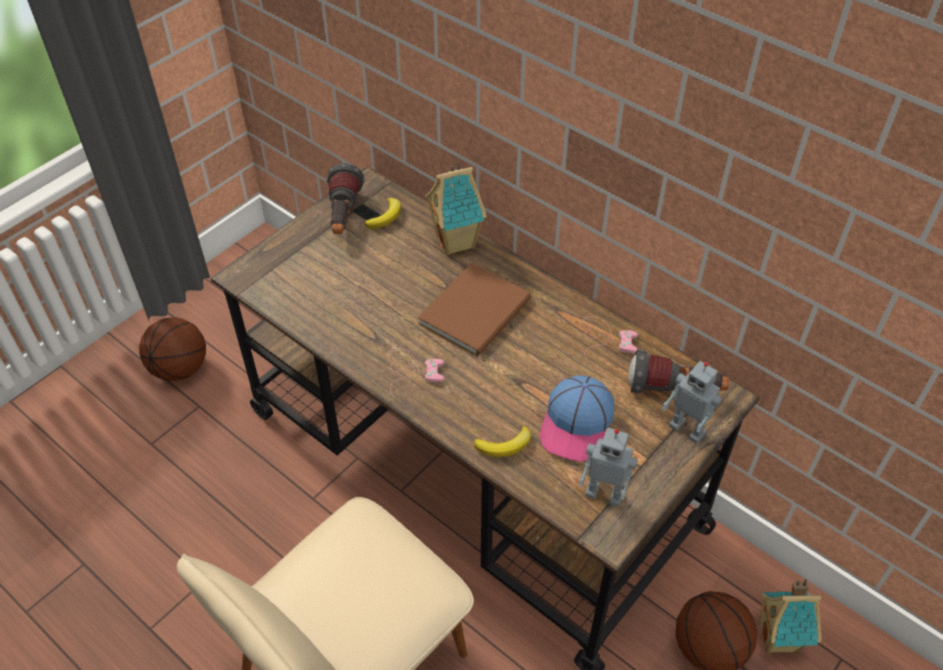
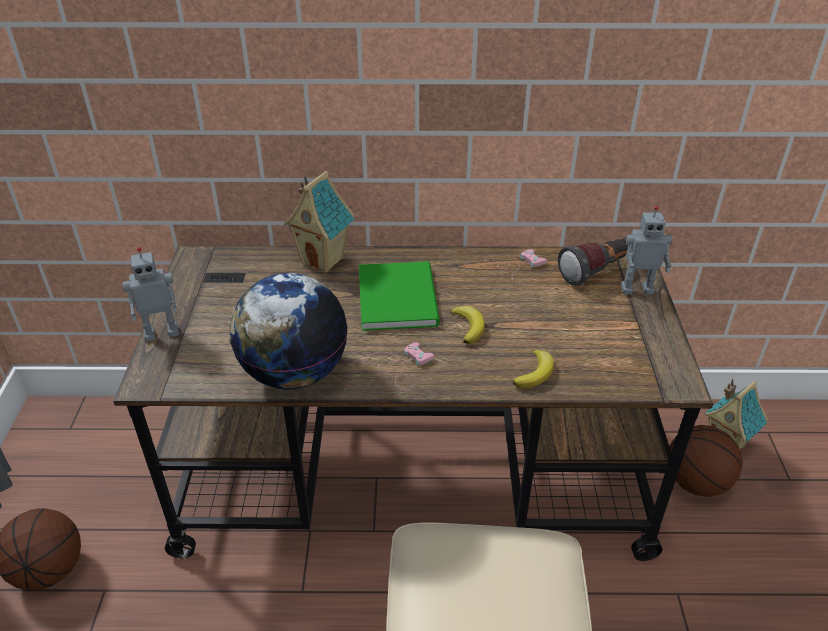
camera: 40 degrees left, 10 degrees down
flashlight [326,163,365,234] -> none
banana [365,198,401,229] -> banana moved to [451,306,485,344]
brown book [418,263,531,356] -> green book [359,261,440,331]
cap [540,375,614,462] -> none
toy robot [579,428,638,507] -> toy robot moved to [123,247,179,342]
none -> globe [230,273,348,389]

